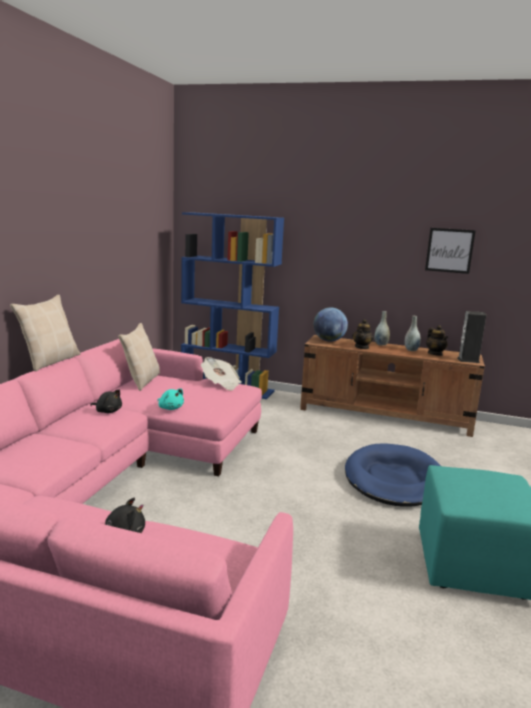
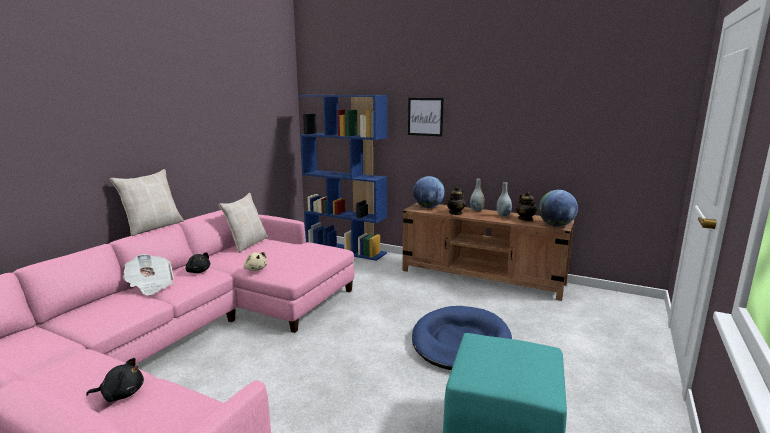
camera: 10 degrees right, 0 degrees up
turquoise plush toy [157,388,184,410] -> beige plush toy [243,252,267,271]
newspaper [201,357,242,391] -> newspaper moved to [123,254,174,295]
picture [425,228,476,274] -> picture moved to [408,98,444,136]
speaker [457,311,486,363] -> globe [539,190,578,226]

